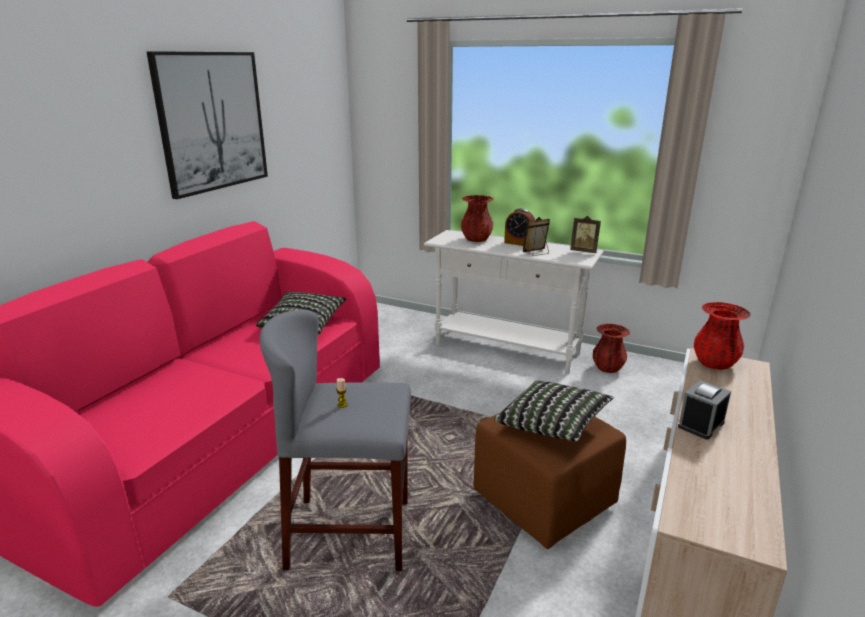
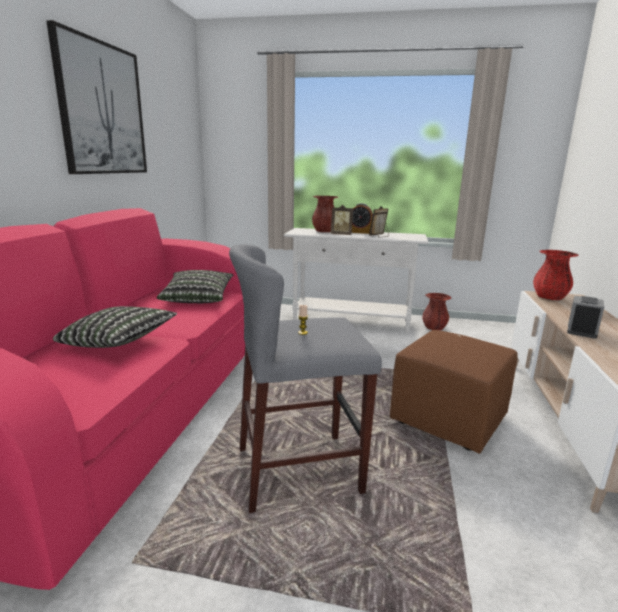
camera: 15 degrees left, 5 degrees down
pillow [494,381,614,442] -> pillow moved to [53,306,177,348]
picture frame [570,216,601,253] -> picture frame moved to [331,205,353,235]

